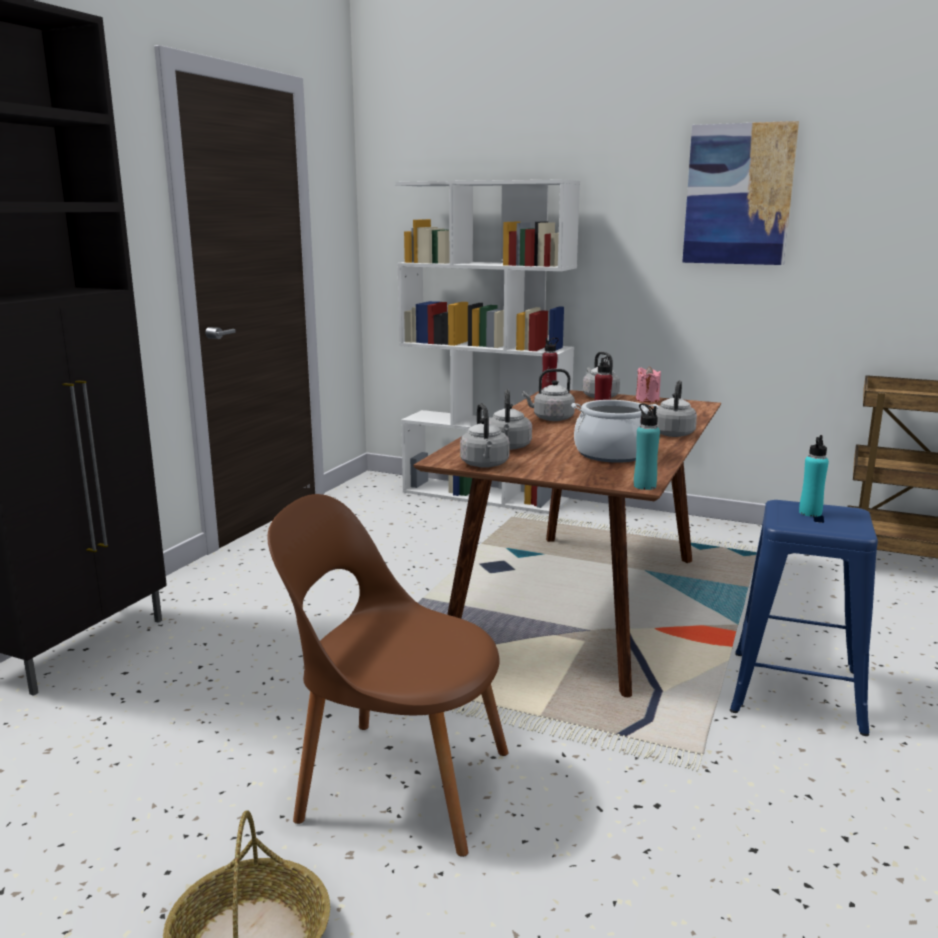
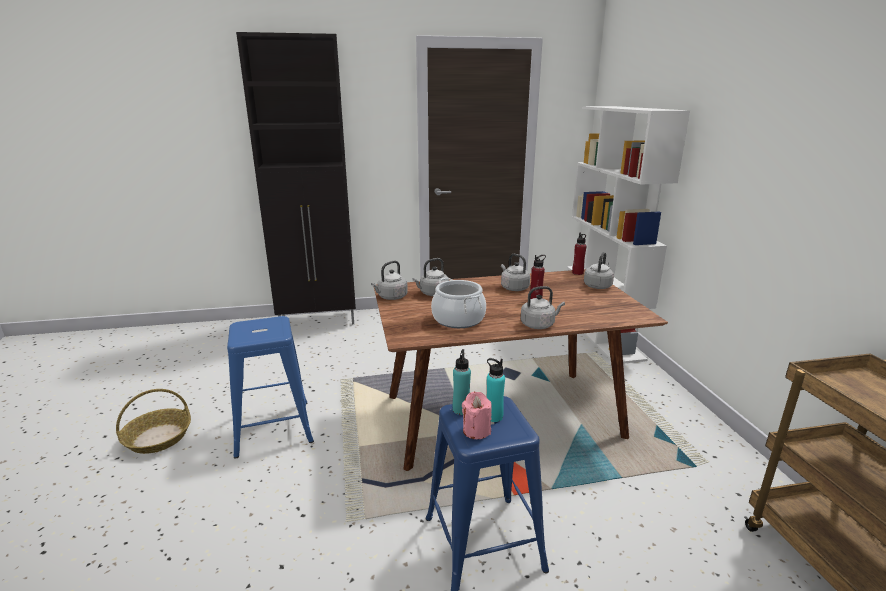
camera: 55 degrees right, 5 degrees up
brown chair [267,494,508,857] -> blue stool [227,316,314,459]
turquoise bottle [634,403,660,490] -> turquoise bottle moved to [453,349,471,415]
pink candle [636,366,661,403] -> pink candle moved to [462,392,492,439]
picture [682,121,799,265] -> none

